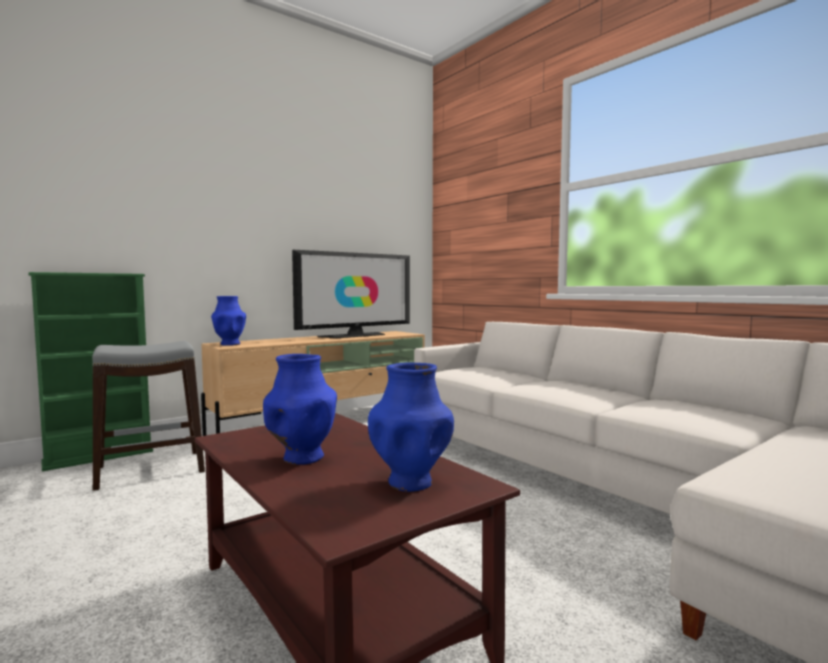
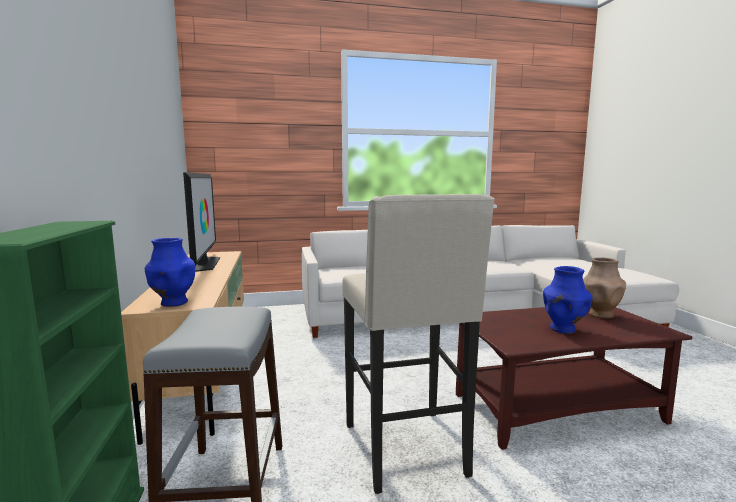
camera: 65 degrees left, 5 degrees up
blue vase [368,362,454,492] -> brown vase [583,257,626,319]
none -> beige stool [342,194,495,494]

